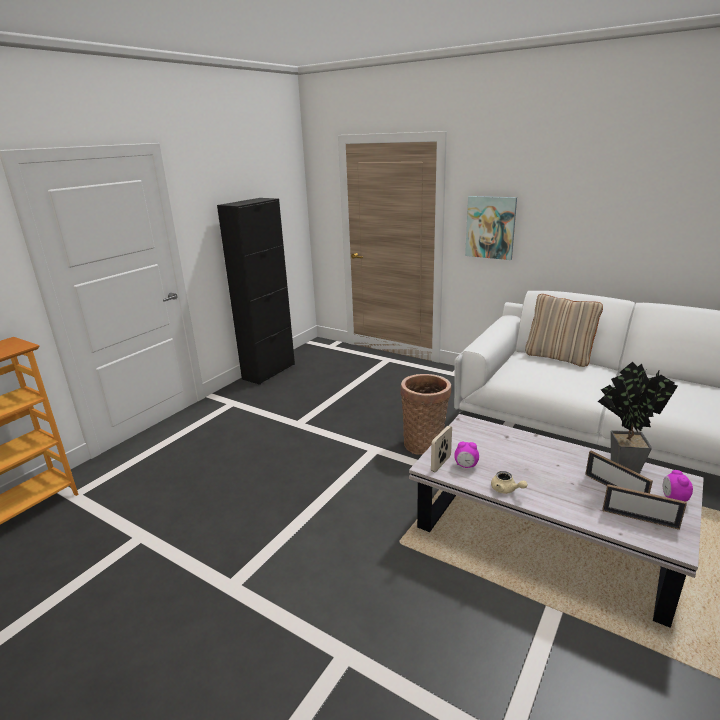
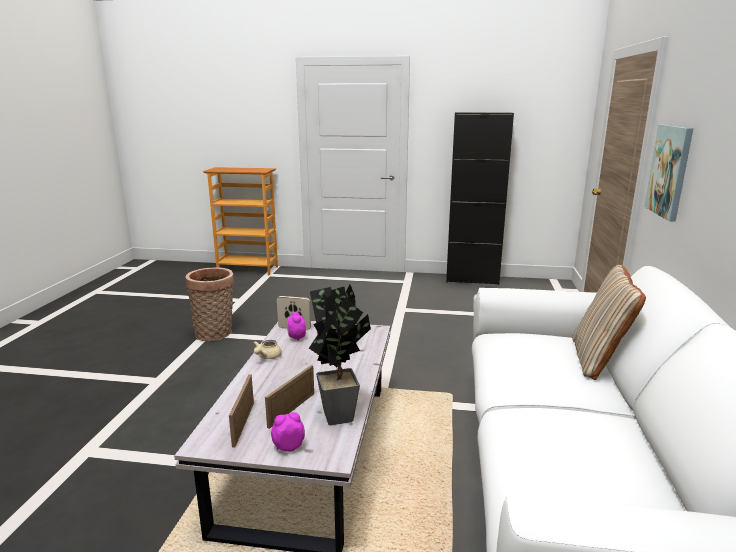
camera: 65 degrees right, 5 degrees down
basket [400,374,451,455] -> basket moved to [185,267,234,341]

